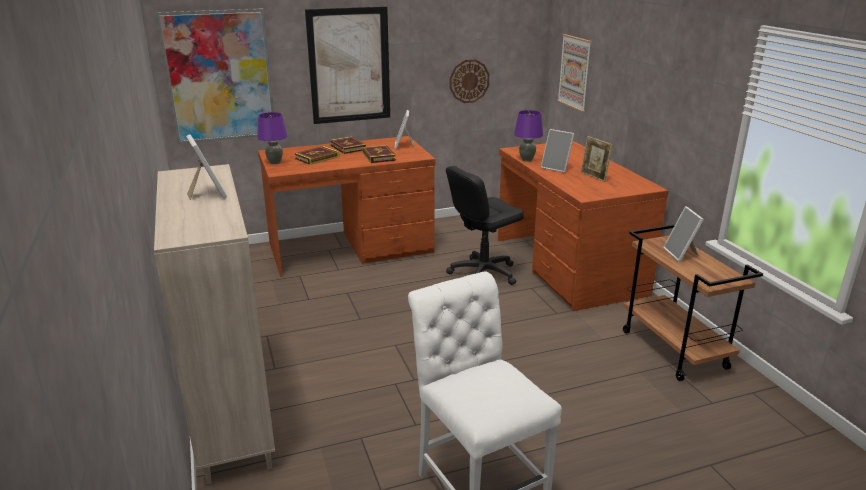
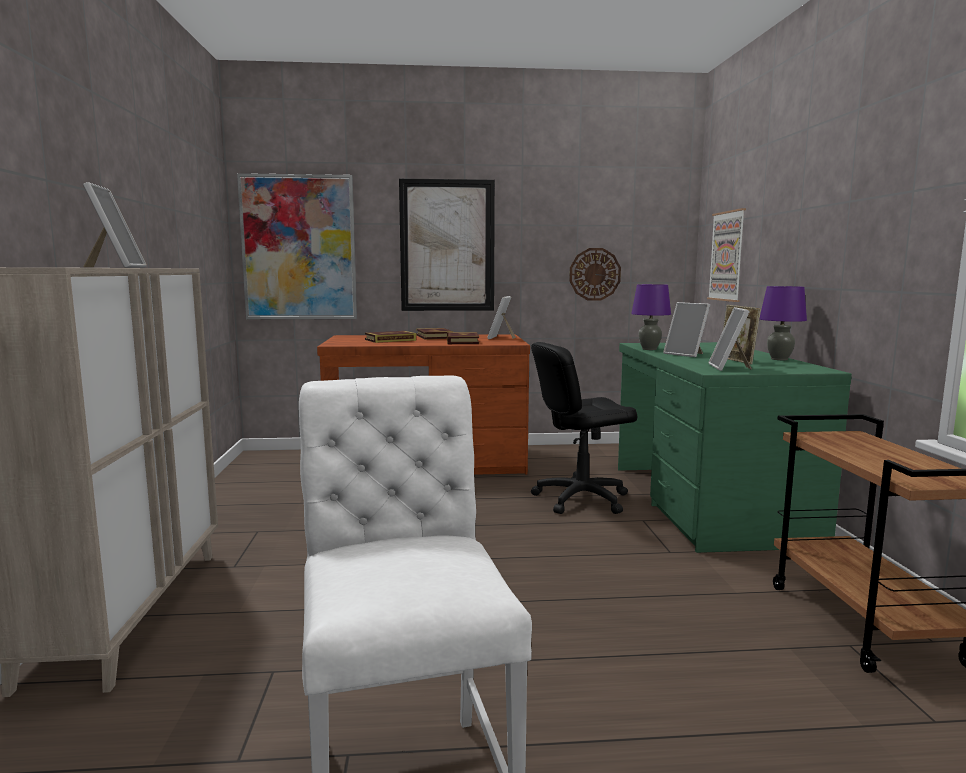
camera: 15 degrees right, 15 degrees down
purple table lamp [257,112,287,164] -> purple table lamp moved to [760,286,807,360]
brown desk [498,141,668,311] -> green desk [618,342,852,553]
picture frame [663,206,704,262] -> picture frame moved to [708,307,752,371]

